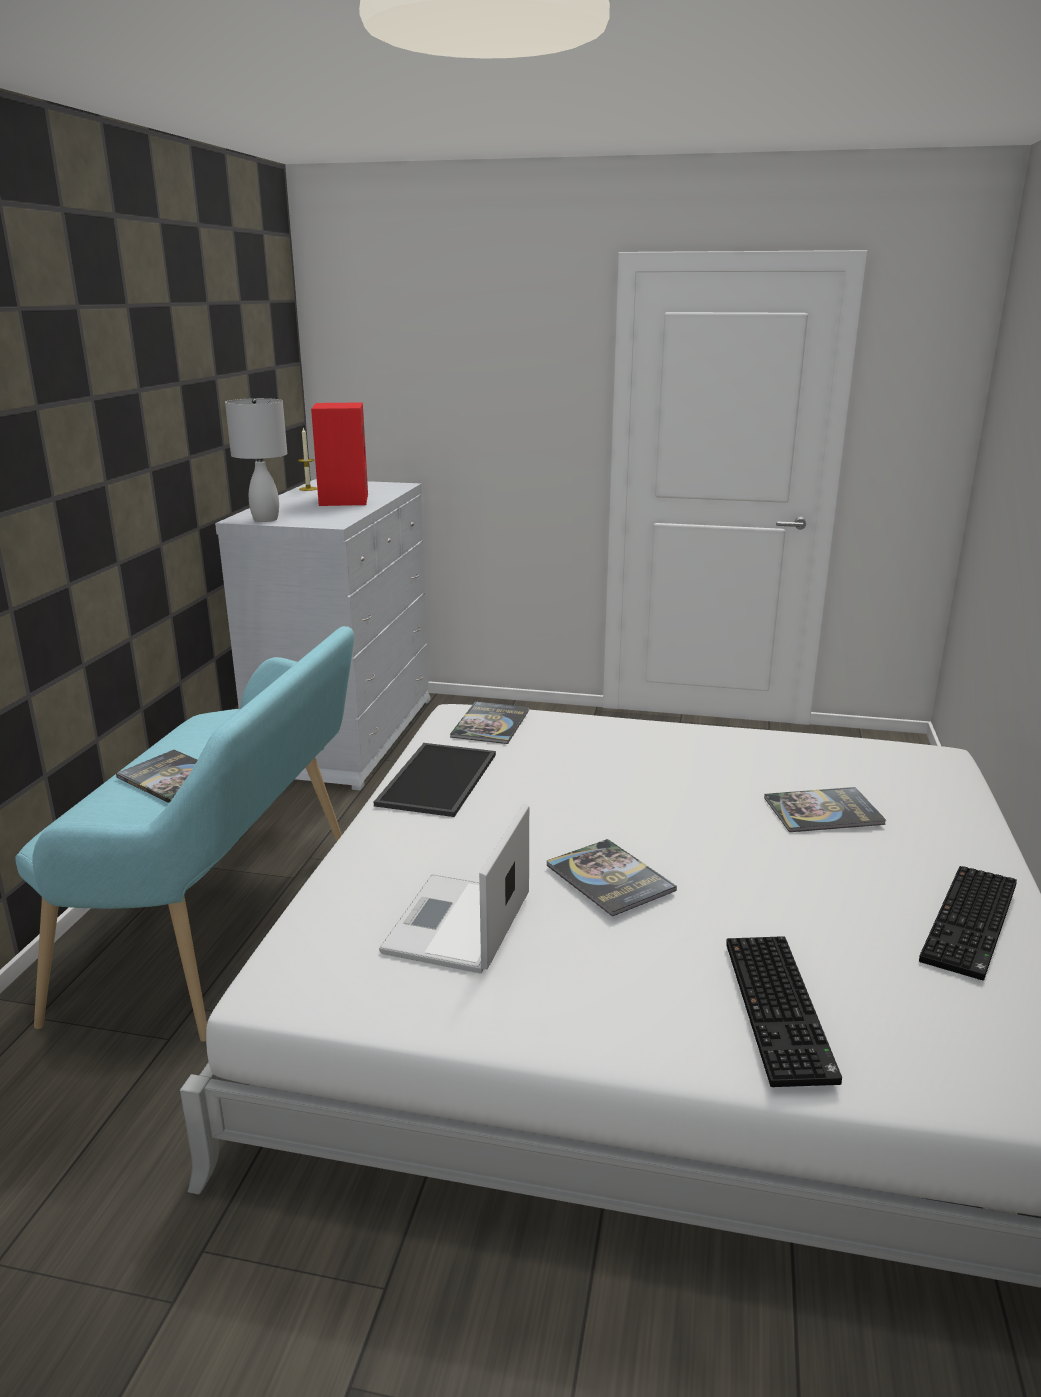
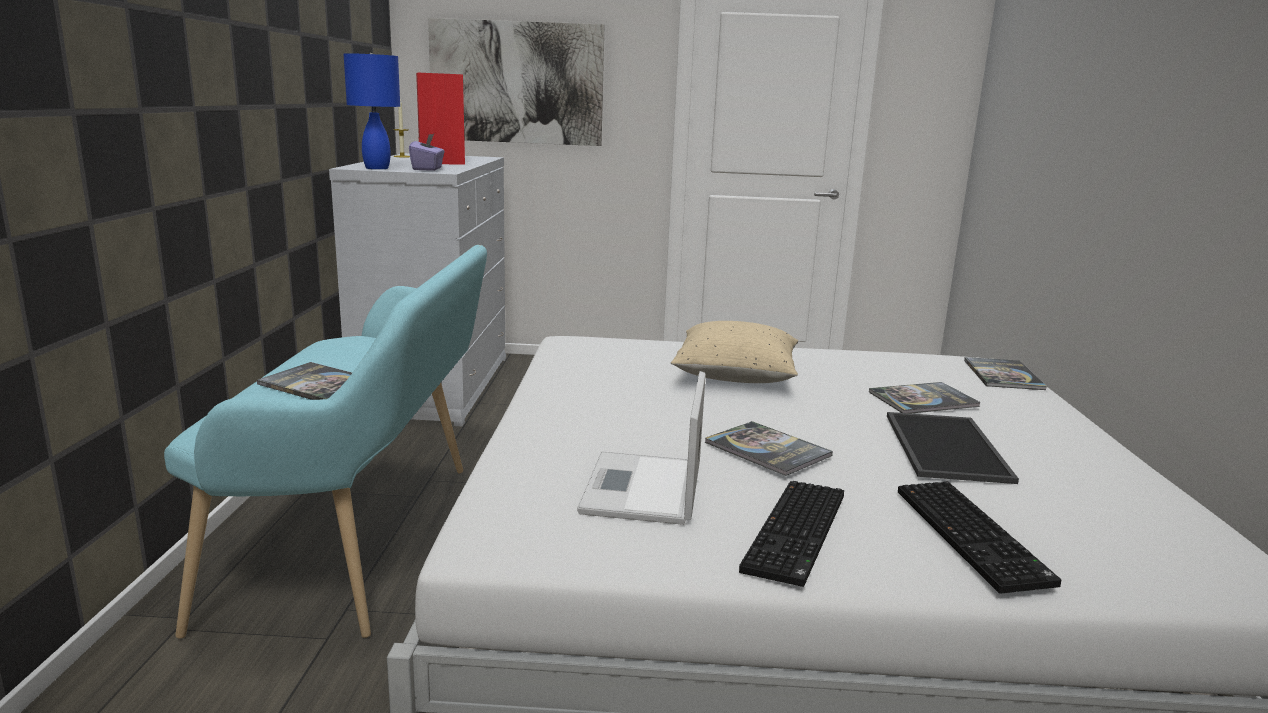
camera: 10 degrees left, 5 degrees down
white table lamp [225,398,287,522] -> blue table lamp [344,53,400,169]
tray [374,743,496,817] -> tray moved to [887,412,1019,484]
book [450,701,529,744] -> book moved to [964,357,1047,390]
keyboard [919,866,1017,980] -> keyboard moved to [739,481,844,587]
none -> purple tissue box [409,134,445,171]
none -> picture [428,18,605,146]
none -> beige pillow [671,321,798,383]

